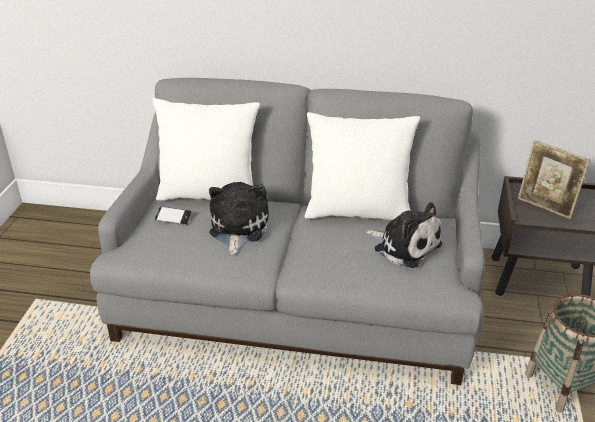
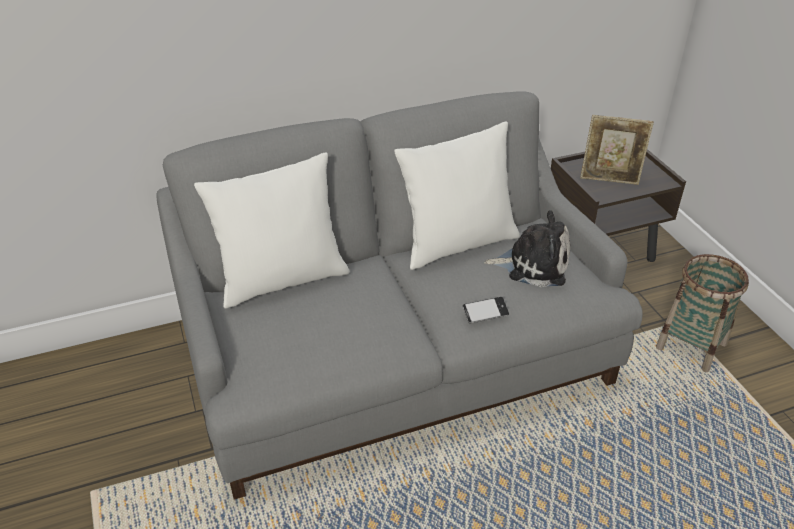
camera: 30 degrees left, 5 degrees up
phone [155,207,192,225] -> phone moved to [463,297,509,323]
plush toy [209,182,269,255] -> none

